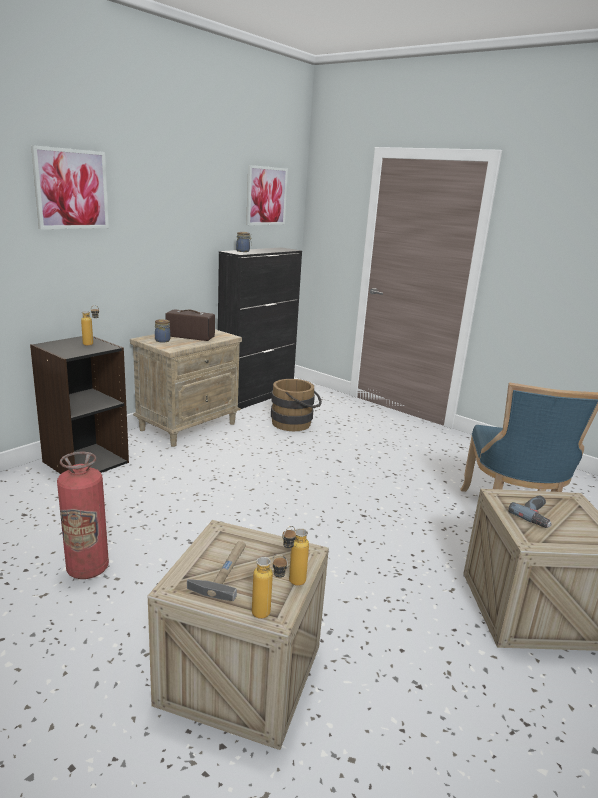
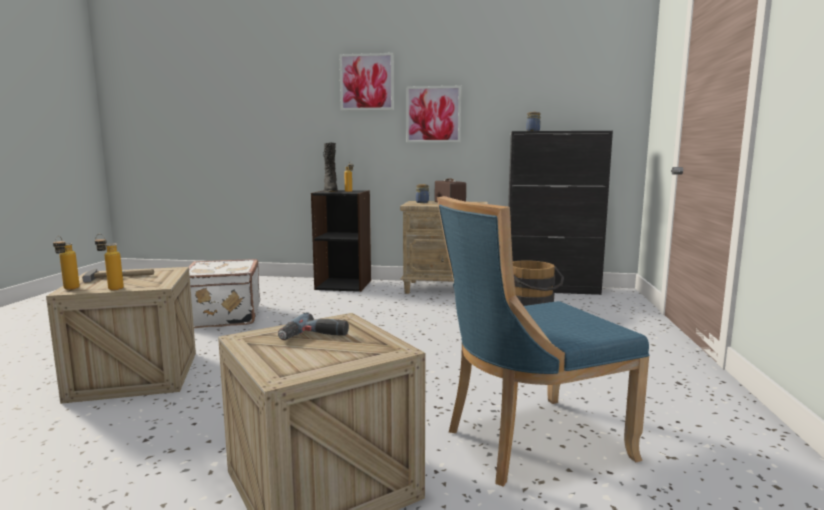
camera: 60 degrees right, 10 degrees down
fire extinguisher [57,452,109,579] -> white suitcase [189,259,260,328]
picture [246,165,288,225] -> picture moved to [406,86,461,143]
none -> black boot [323,143,338,192]

